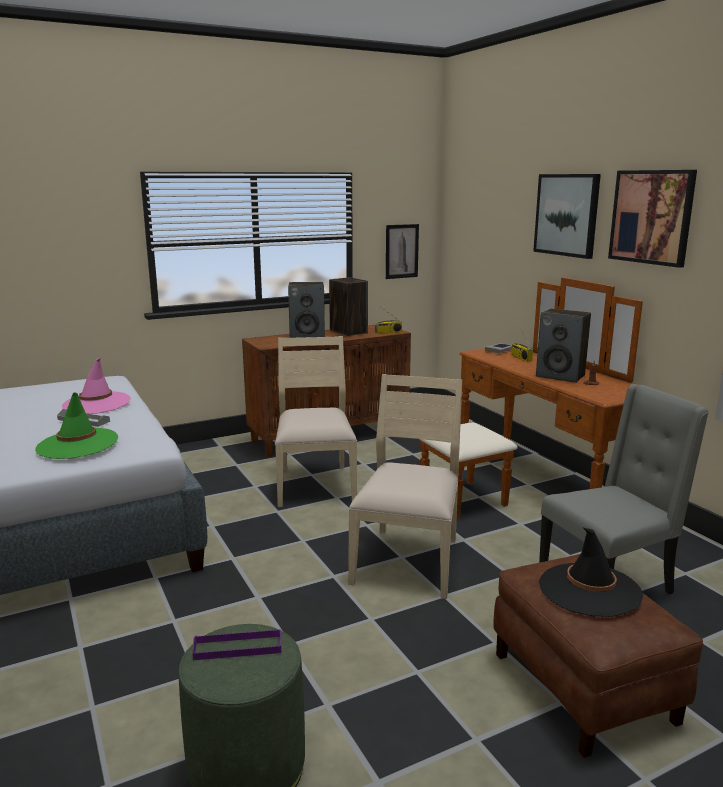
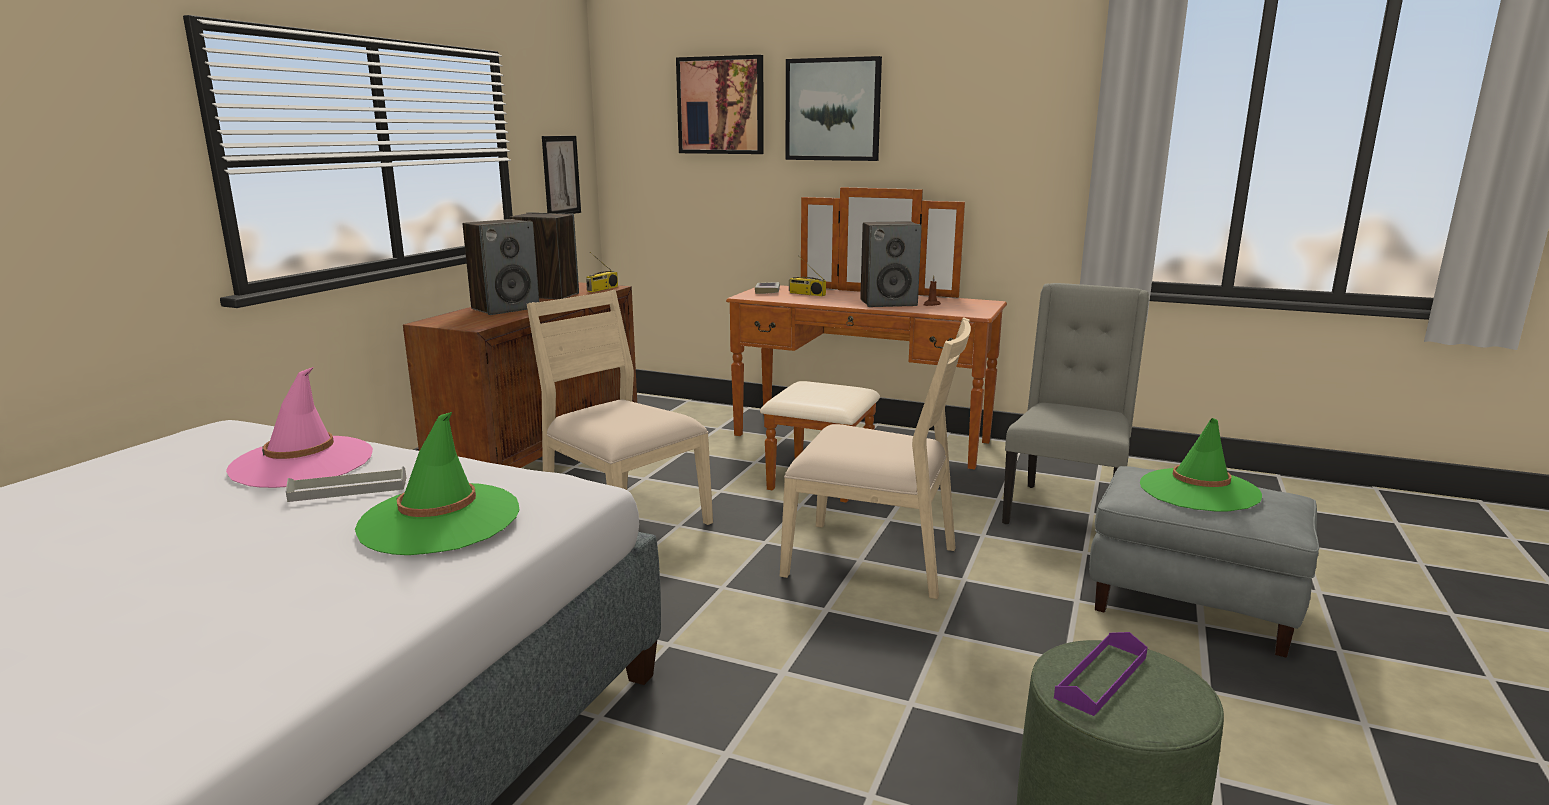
camera: 40 degrees left, 0 degrees up
beige chair [348,374,462,599] -> beige chair turned 135 degrees clockwise [780,317,971,599]
brown ottoman [493,554,703,758] -> grey ottoman [1089,466,1319,658]
black hat [539,528,643,617] -> green hat [1140,418,1262,512]
picture [608,170,697,268] -> picture moved to [676,55,764,154]

